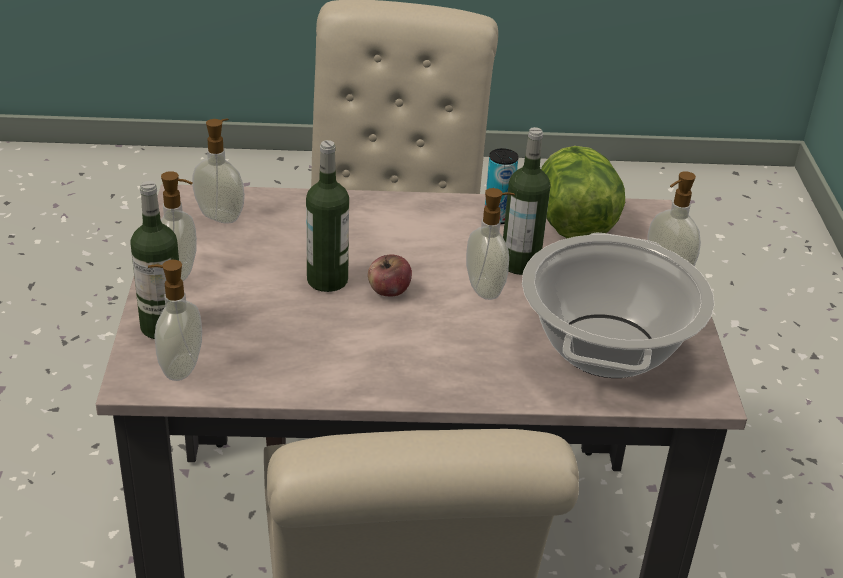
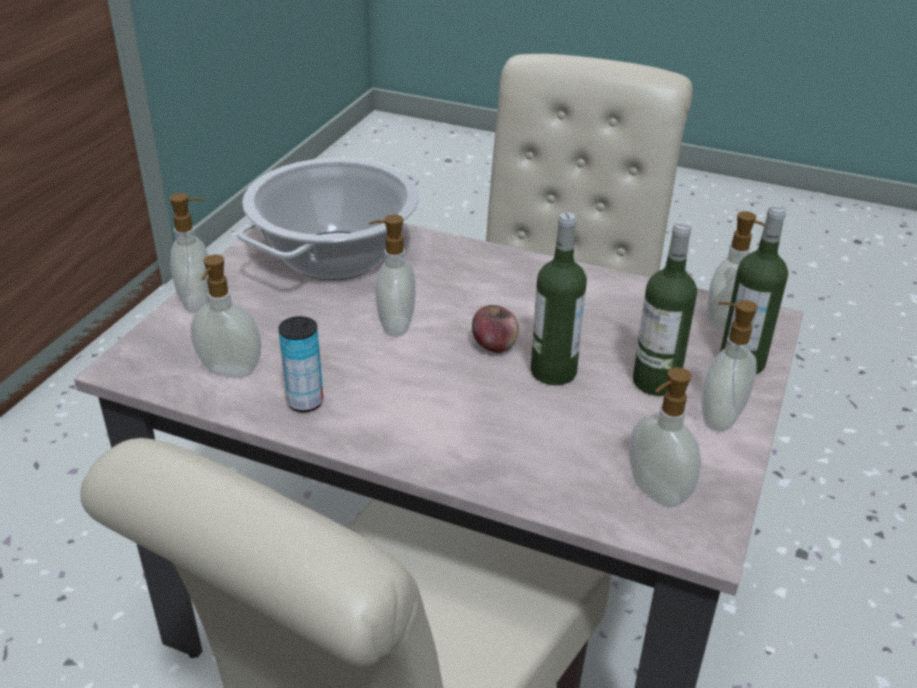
camera: 155 degrees left, 0 degrees up
bottle [503,127,550,275] -> bottle moved to [633,222,697,396]
lettuce [541,146,625,238] -> soap dispenser [191,255,261,378]

